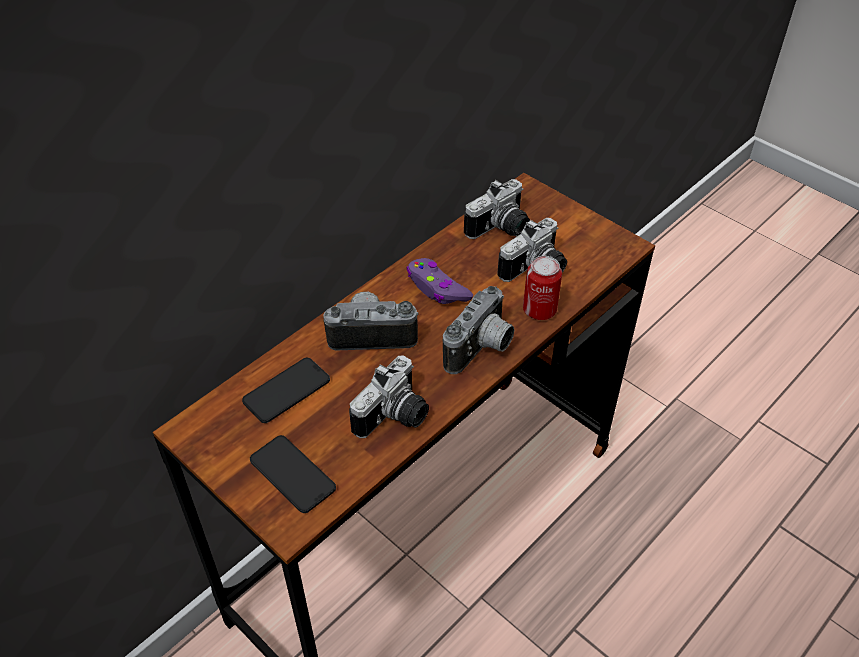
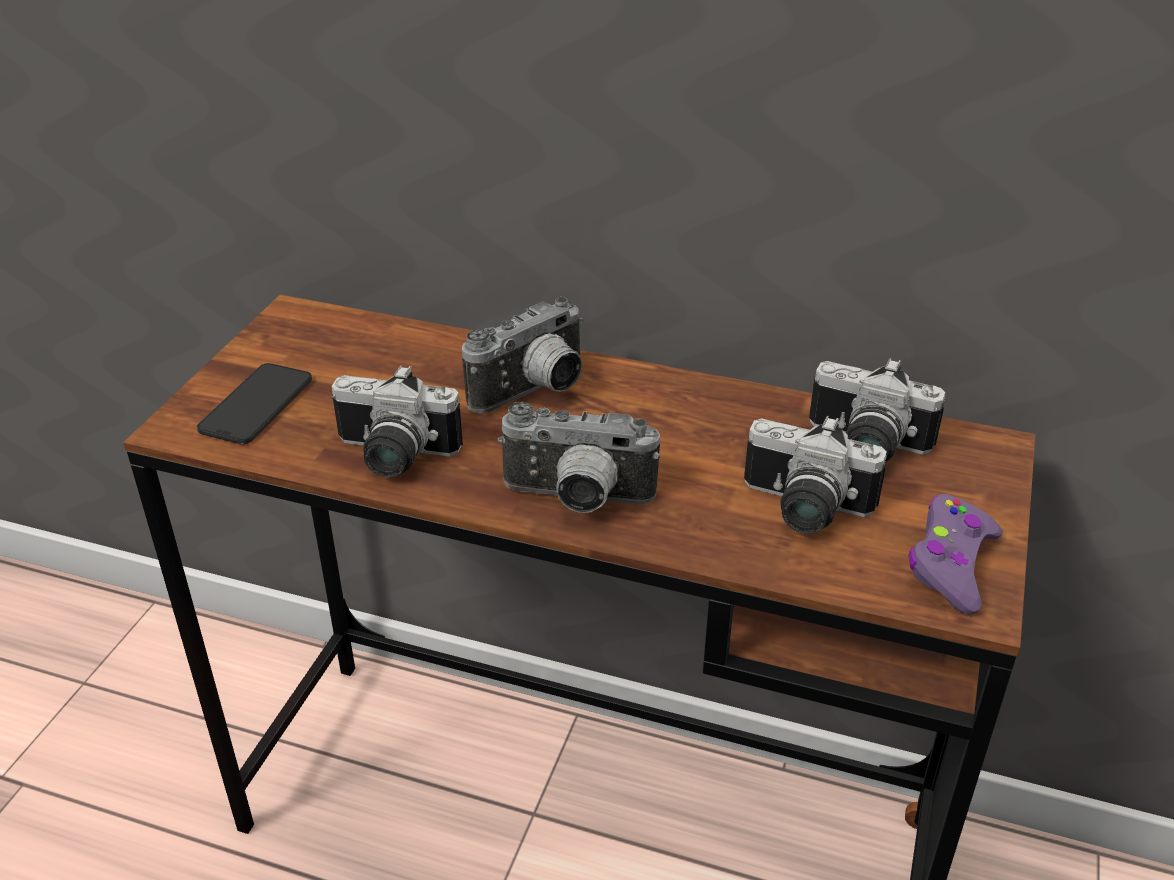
camera: 65 degrees right, 10 degrees down
phone [242,358,330,423] -> none
camera [323,292,419,351] -> camera turned 75 degrees clockwise [462,297,584,414]
purple game controller [406,258,473,304] -> purple game controller moved to [908,494,1003,615]
can [523,256,562,320] -> none

